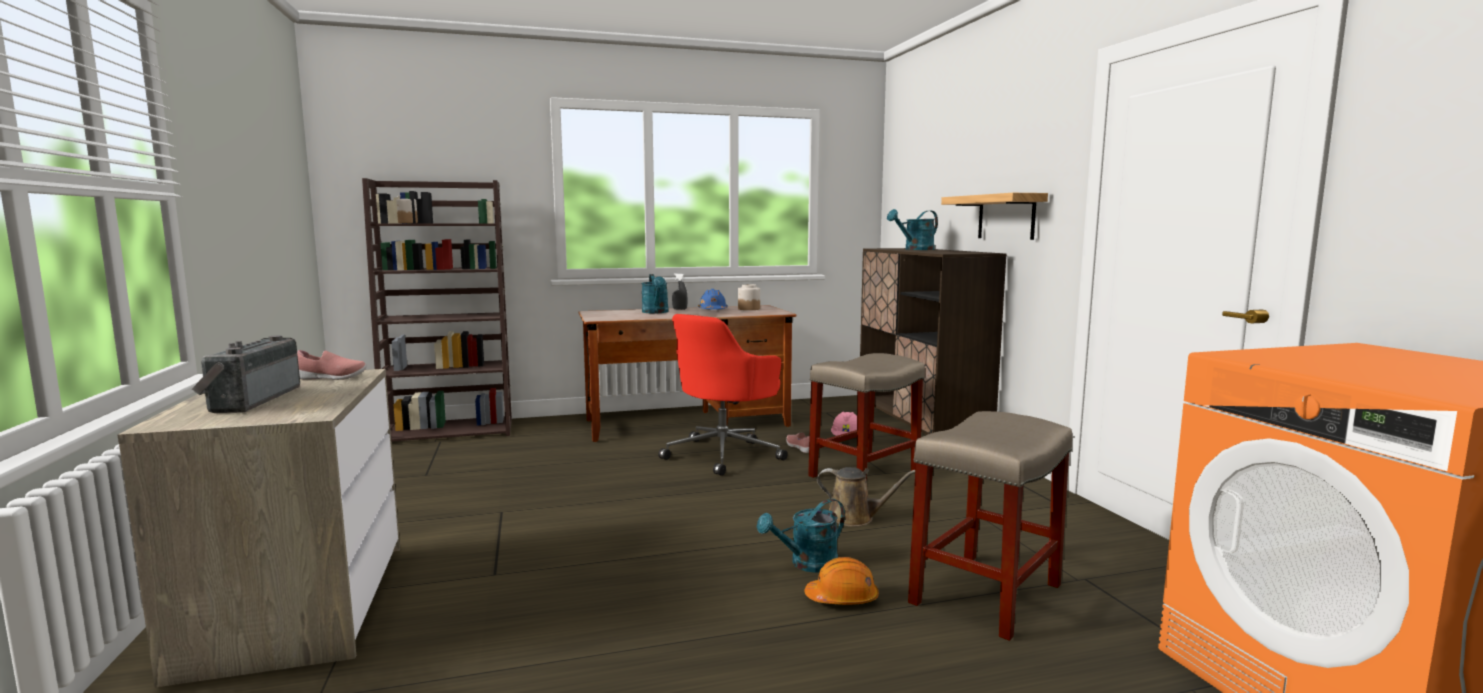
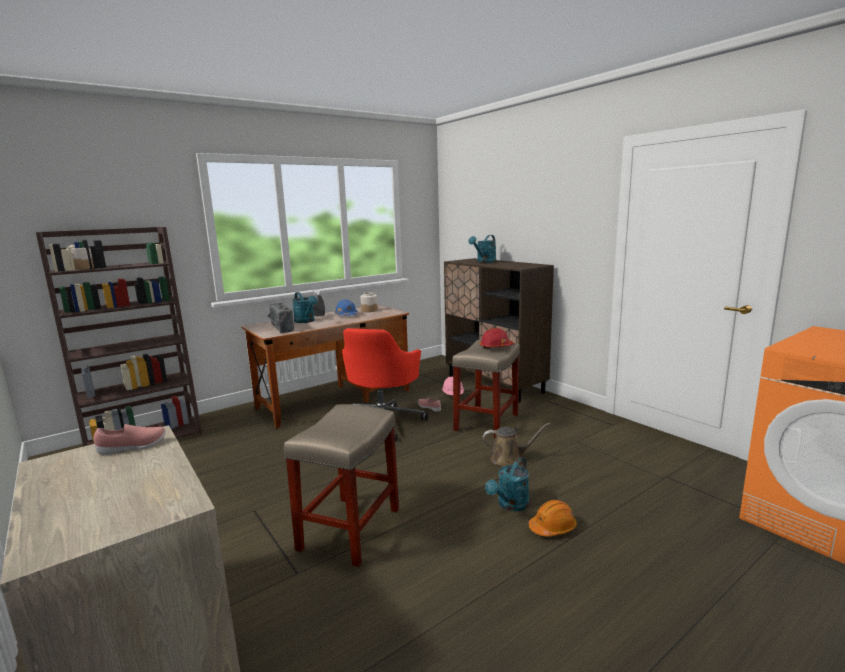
camera: 20 degrees left, 5 degrees up
radio [192,335,300,413] -> radio moved to [267,302,294,333]
beige stool [908,411,1072,641] -> beige stool moved to [284,404,399,567]
shelf [941,193,1048,240] -> none
none -> red hard hat [479,328,514,349]

